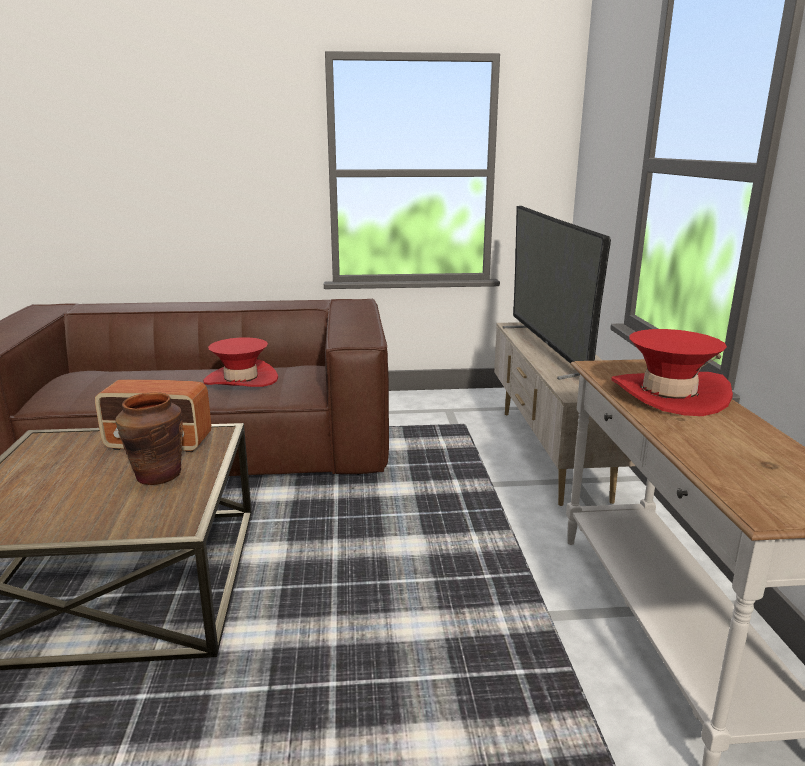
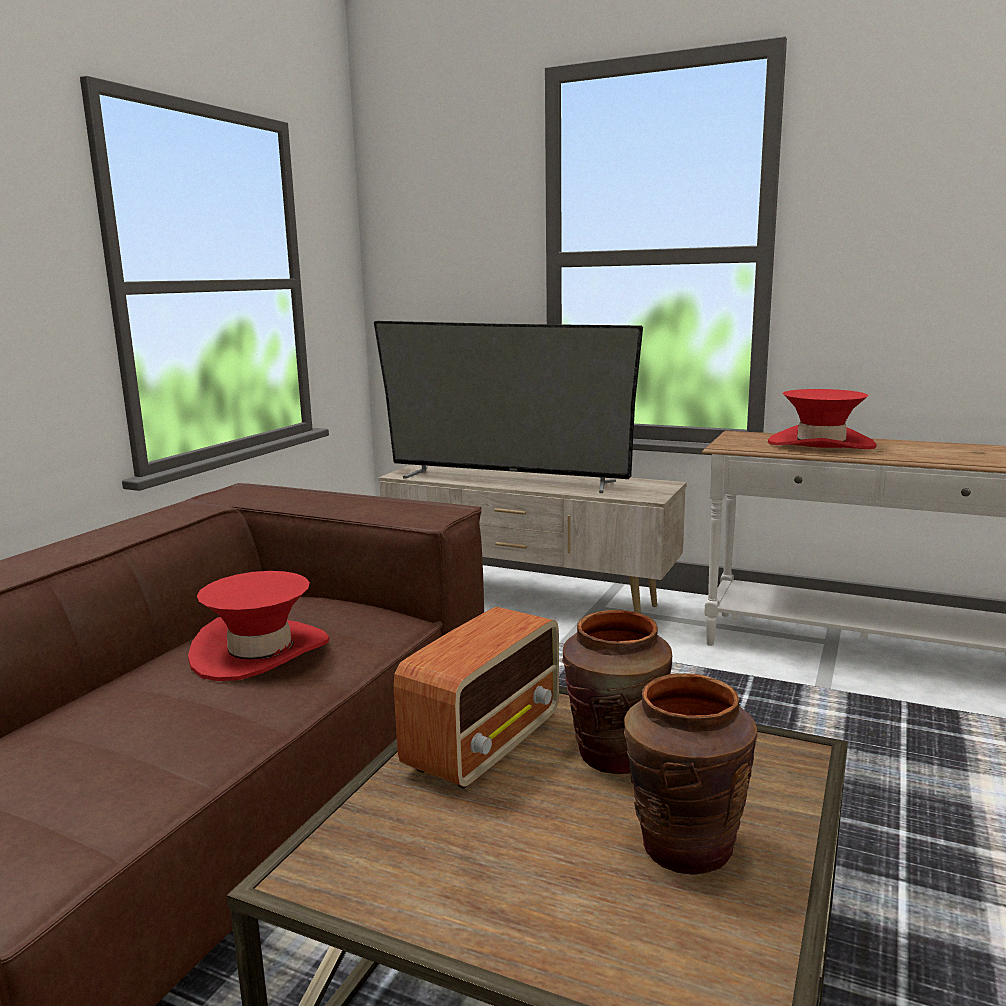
camera: 60 degrees left, 5 degrees down
none -> brown vase [624,673,758,875]

